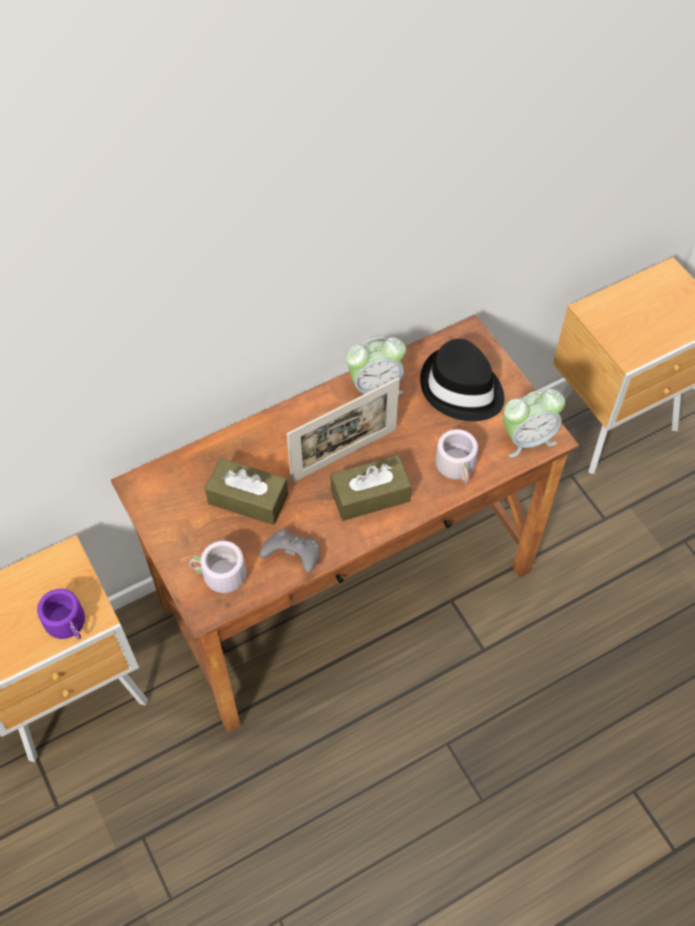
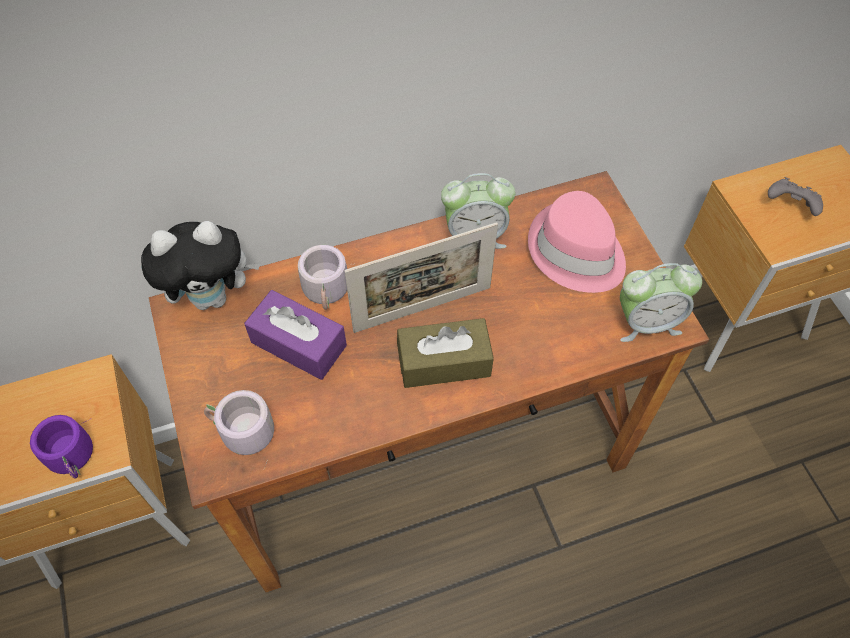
camera: 10 degrees right, 0 degrees up
brown tissue box [205,458,288,525] -> purple tissue box [244,290,347,380]
grey game controller [260,529,320,573] -> grey game controller moved to [768,177,823,216]
black hat [420,339,504,421] -> pink hat [528,191,626,293]
grey mug [435,429,478,484] -> grey mug moved to [298,245,351,310]
none -> plush toy [141,221,261,310]

